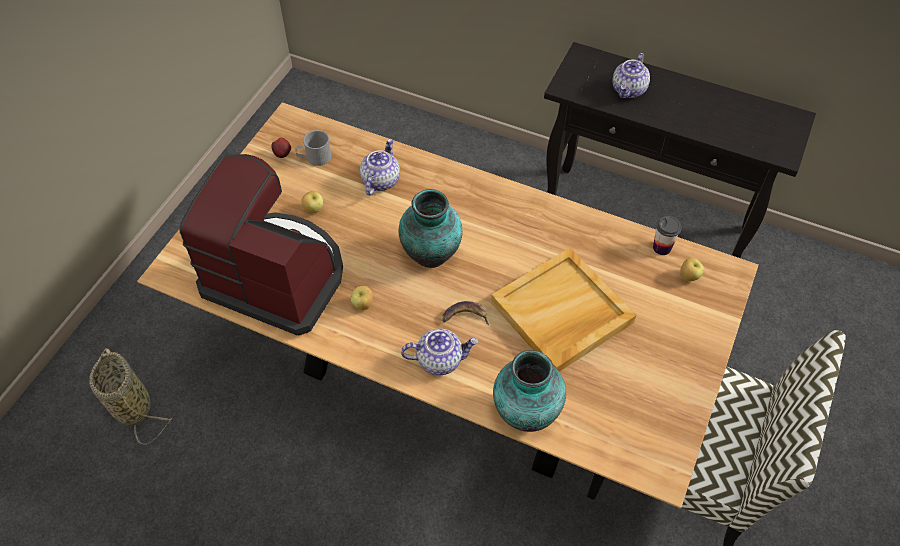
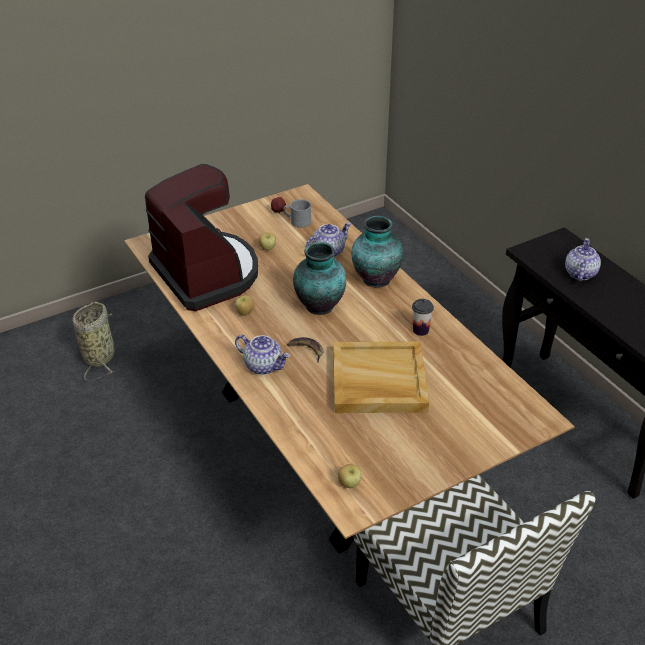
camera: 35 degrees right, 15 degrees down
vase [493,350,566,432] -> vase moved to [352,215,403,287]
teapot [613,53,650,98] -> teapot turned 135 degrees clockwise [565,238,601,281]
cup [653,216,682,255] -> cup moved to [412,299,434,336]
apple [680,258,704,281] -> apple moved to [338,464,361,488]

